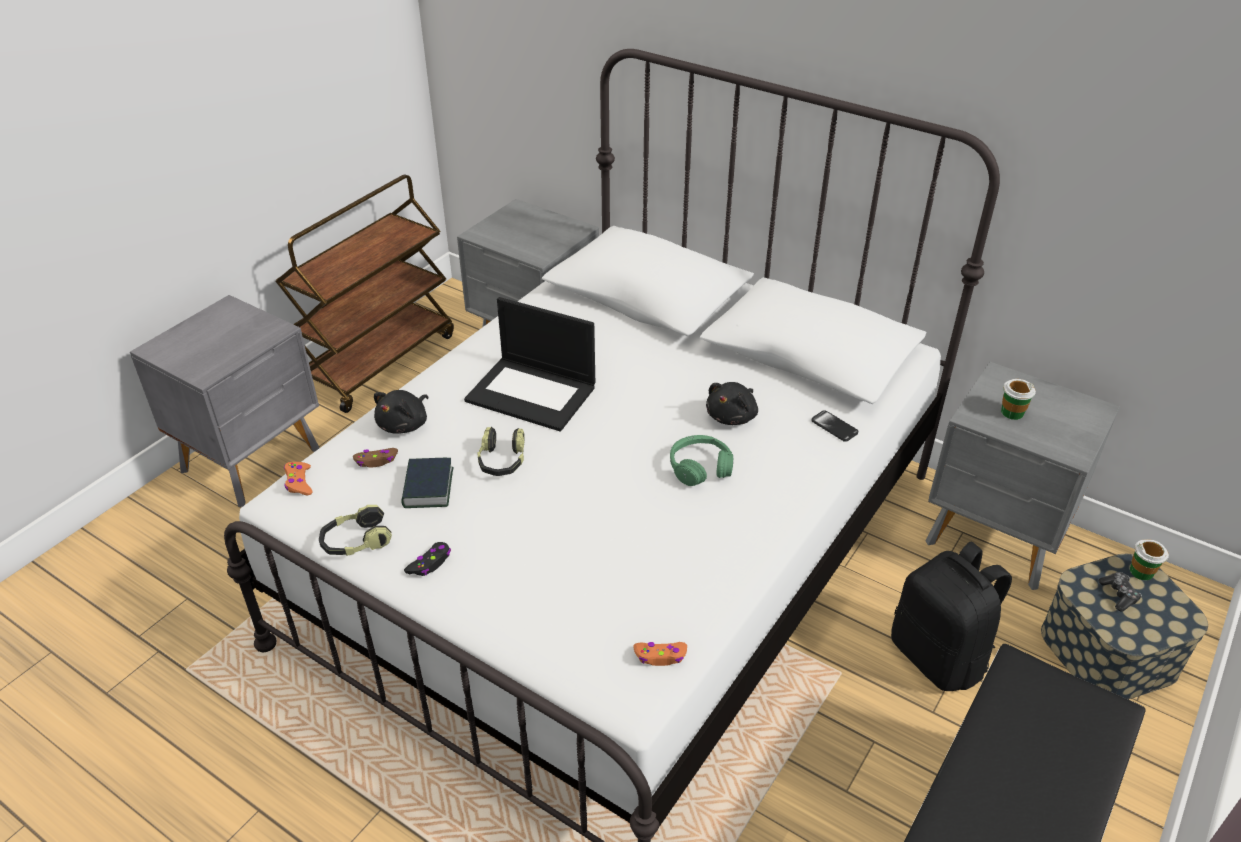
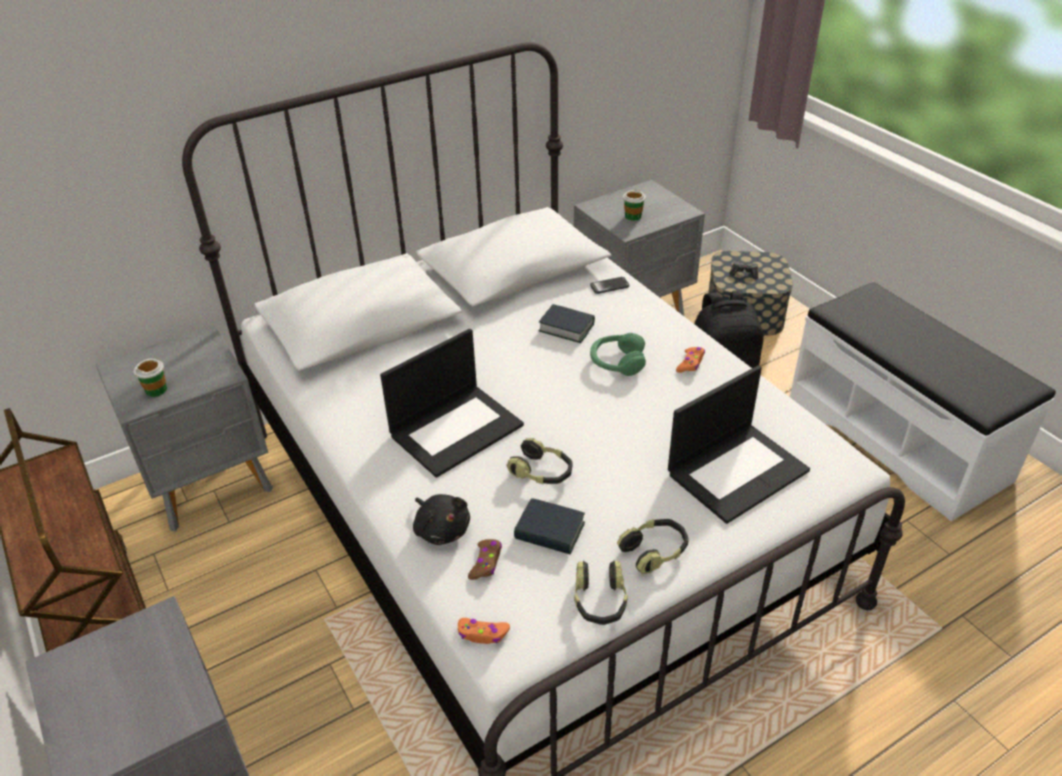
camera: 65 degrees left, 0 degrees up
black game controller [404,542,451,576] -> headphones [617,519,689,574]
orange game controller [634,642,687,666] -> orange game controller moved to [676,347,705,373]
black plush toy [706,382,758,425] -> book [539,304,595,343]
cup [1130,539,1169,580] -> cup moved to [134,359,167,397]
none -> laptop [668,365,810,524]

